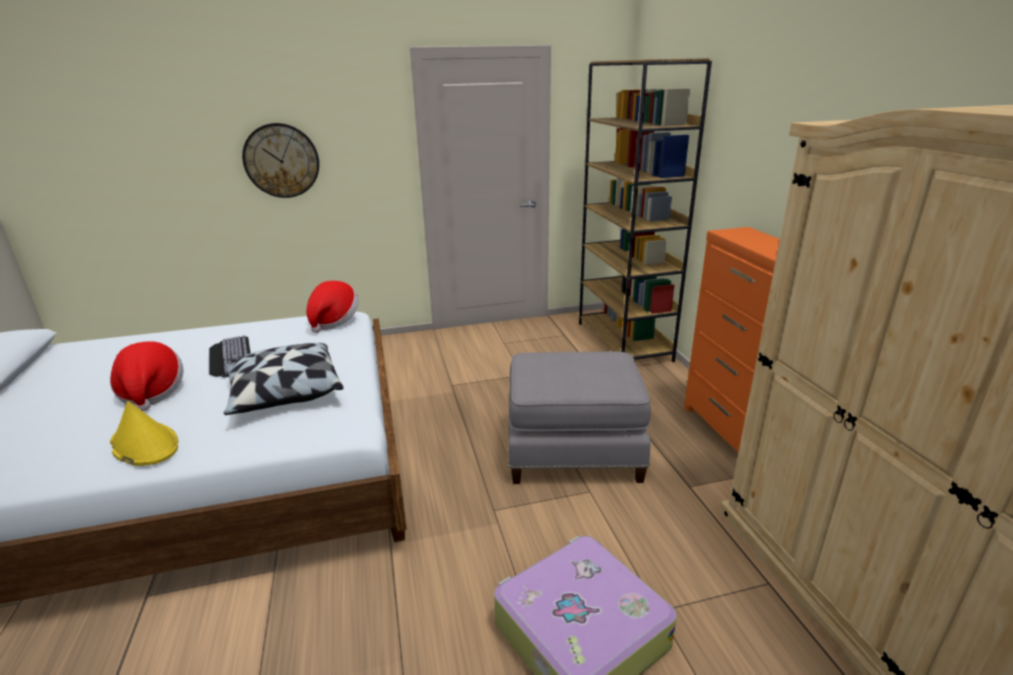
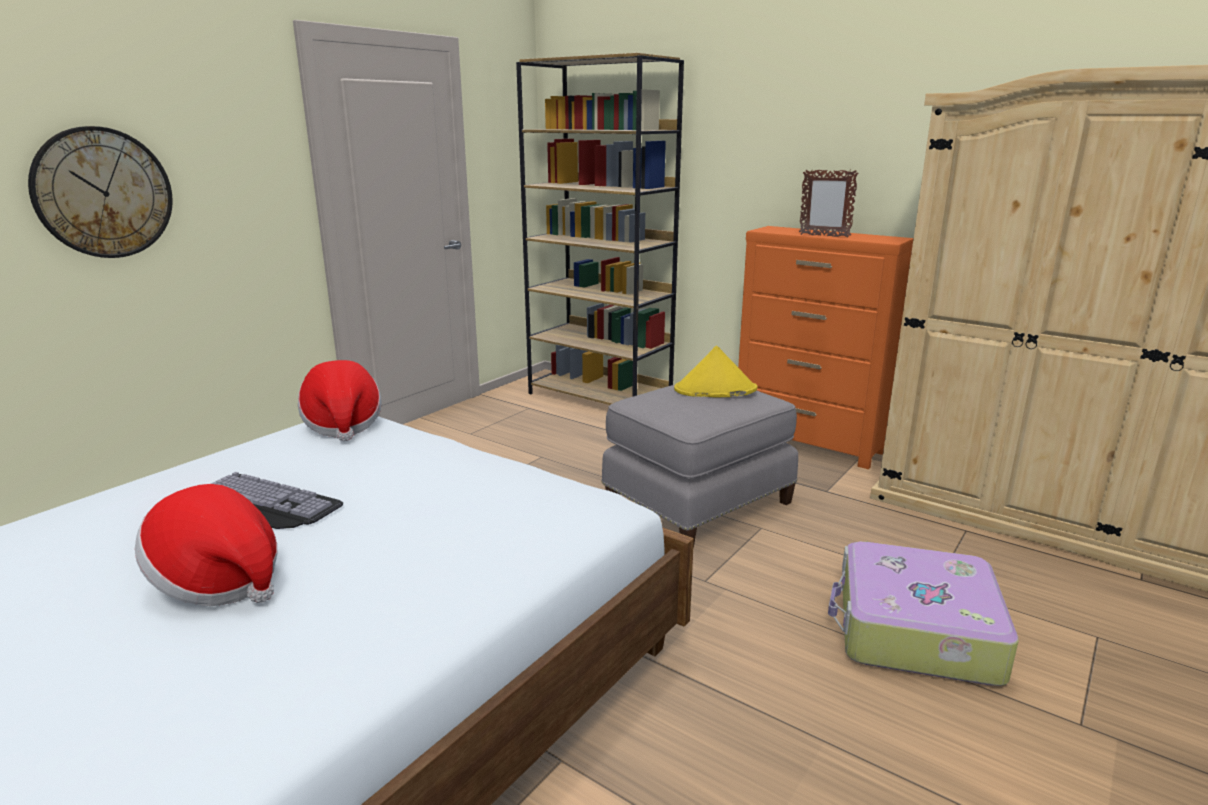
camera: 40 degrees left, 5 degrees down
yellow hat [110,401,179,466] -> yellow hat moved to [674,346,757,397]
pillow [224,343,343,415] -> none
none -> picture frame [799,170,858,238]

